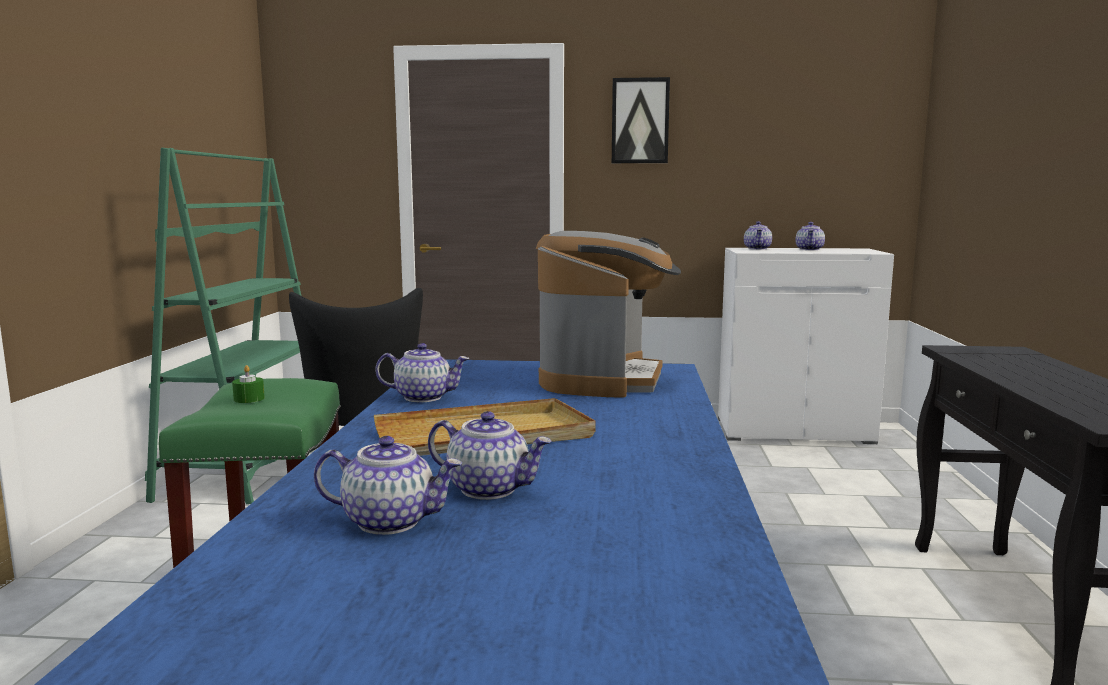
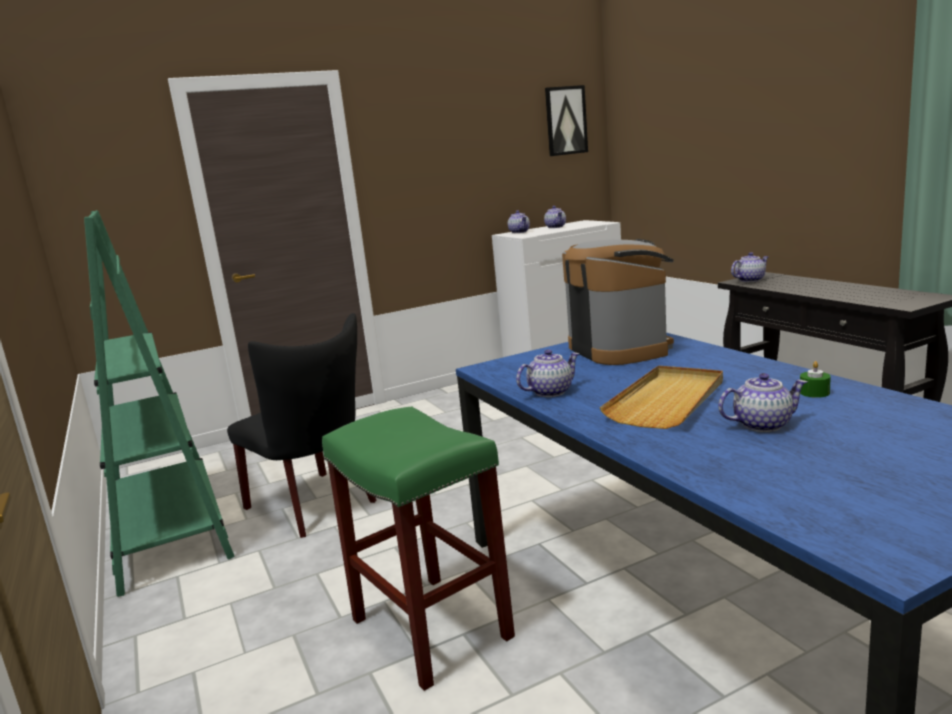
camera: 30 degrees left, 5 degrees up
green candle [232,365,265,403] -> green candle moved to [800,361,831,398]
teapot [314,436,462,535] -> teapot moved to [731,252,768,282]
picture [612,77,670,163] -> picture moved to [545,85,588,156]

